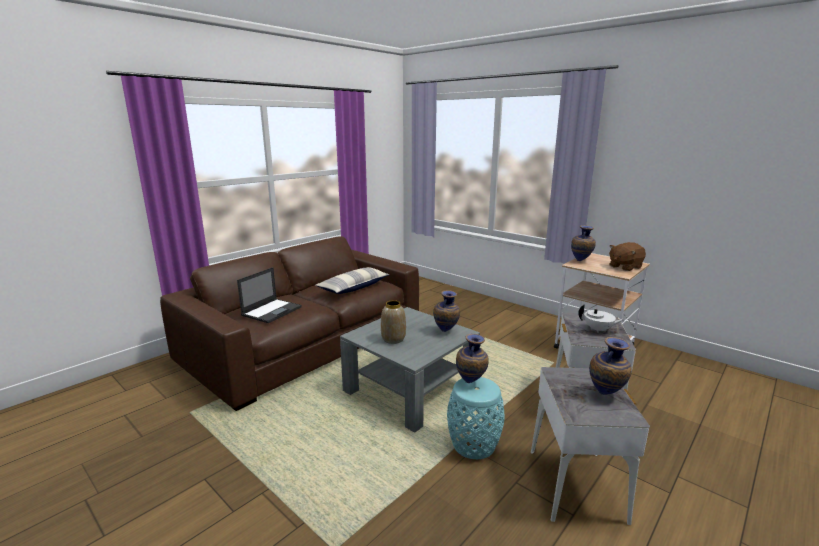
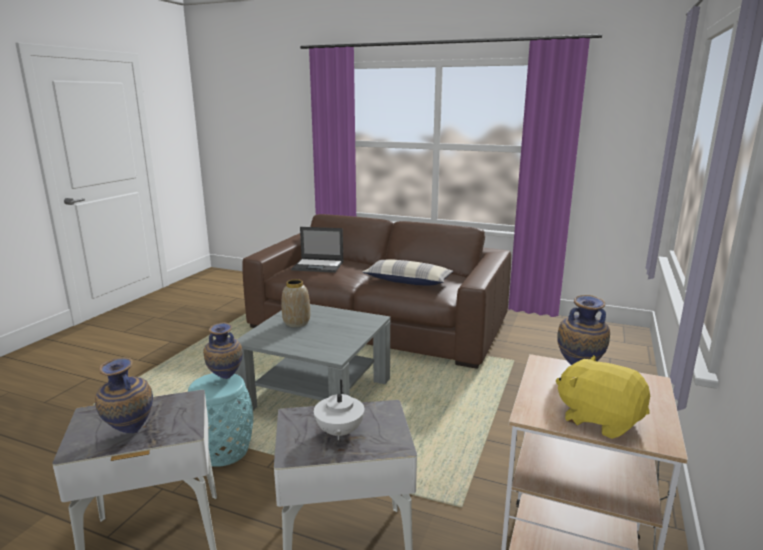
camera: 70 degrees right, 0 degrees up
vase [433,291,460,332] -> none
brown plush toy [609,242,646,271] -> yellow plush toy [556,355,650,439]

